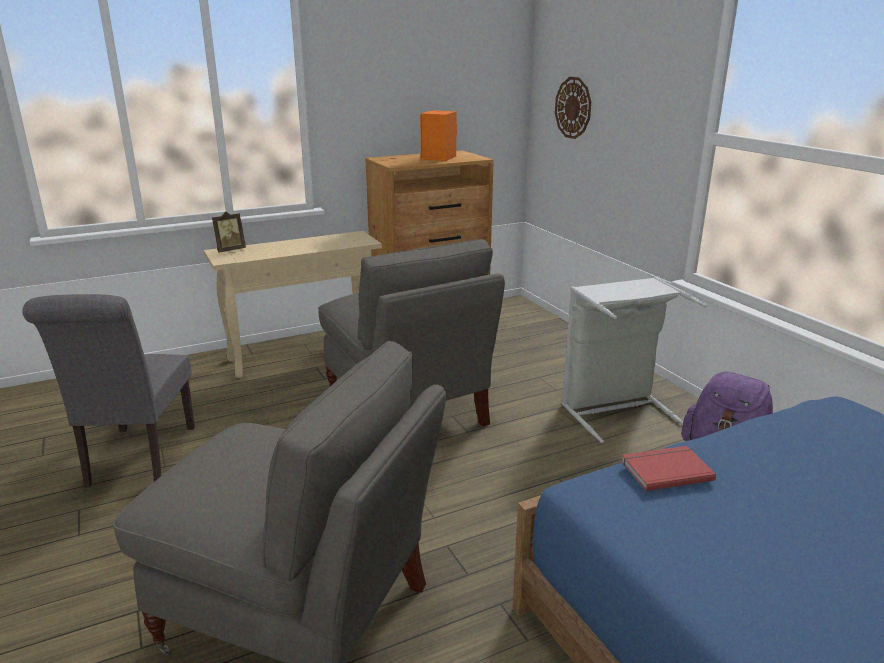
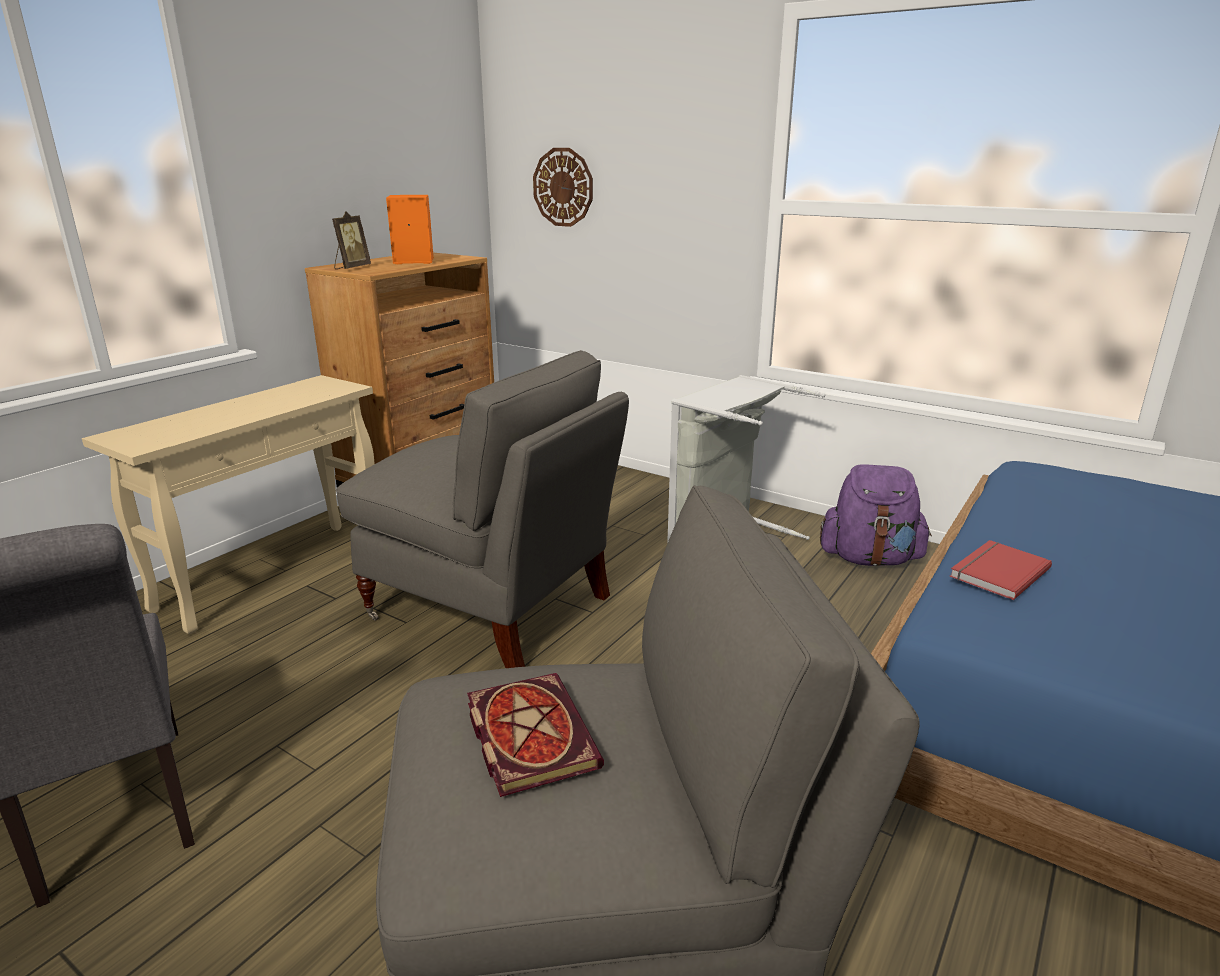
camera: 30 degrees left, 0 degrees up
picture frame [212,211,246,253] -> picture frame moved to [332,211,371,269]
none -> book [467,673,604,797]

